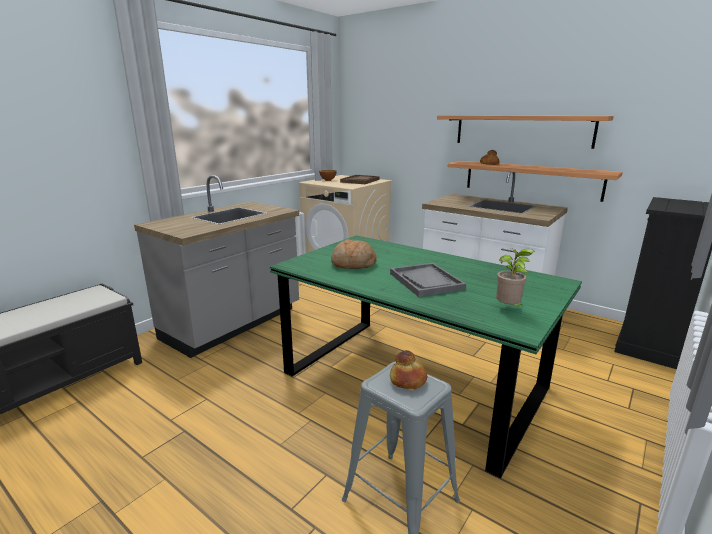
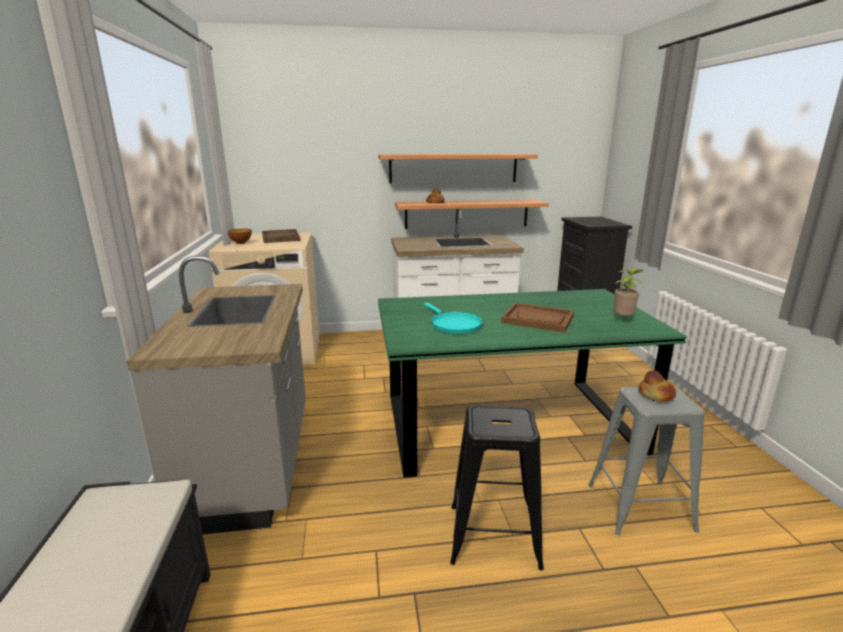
camera: 45 degrees left, 0 degrees up
bread [331,239,377,269] -> turquoise frying pan [424,303,483,334]
grey tray [390,263,466,297] -> brown tray [501,303,574,333]
none -> black stool [450,406,544,571]

